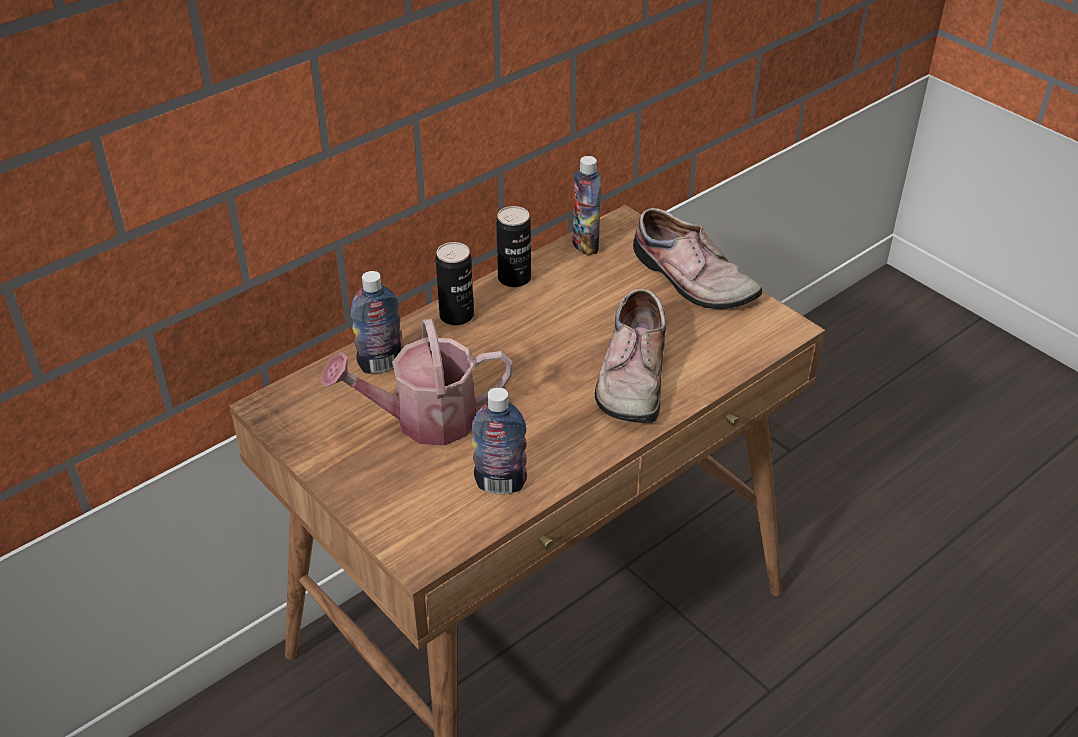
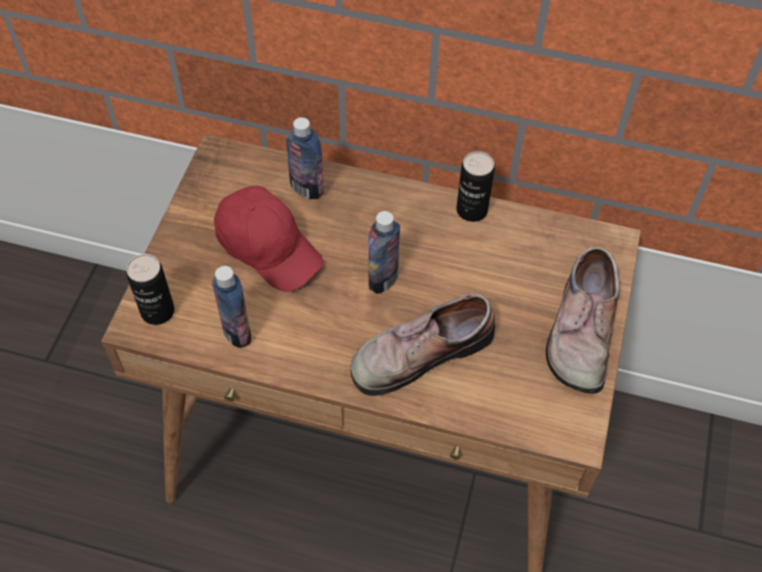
camera: 55 degrees right, 15 degrees up
watering can [321,319,513,445] -> red cap [214,185,324,292]
can [436,242,474,325] -> can moved to [126,254,174,325]
bottle [573,156,601,256] -> bottle moved to [368,211,400,294]

